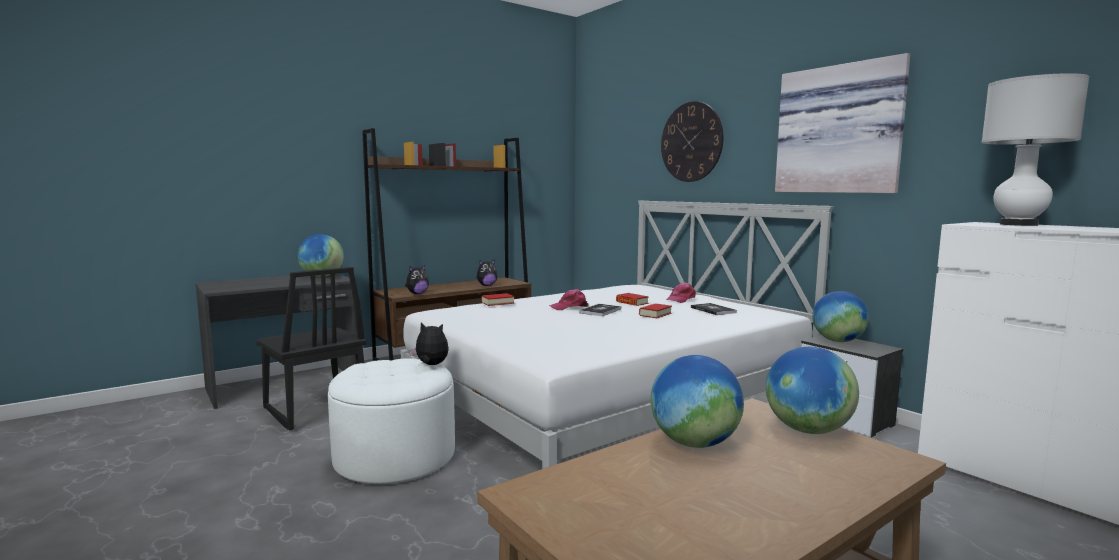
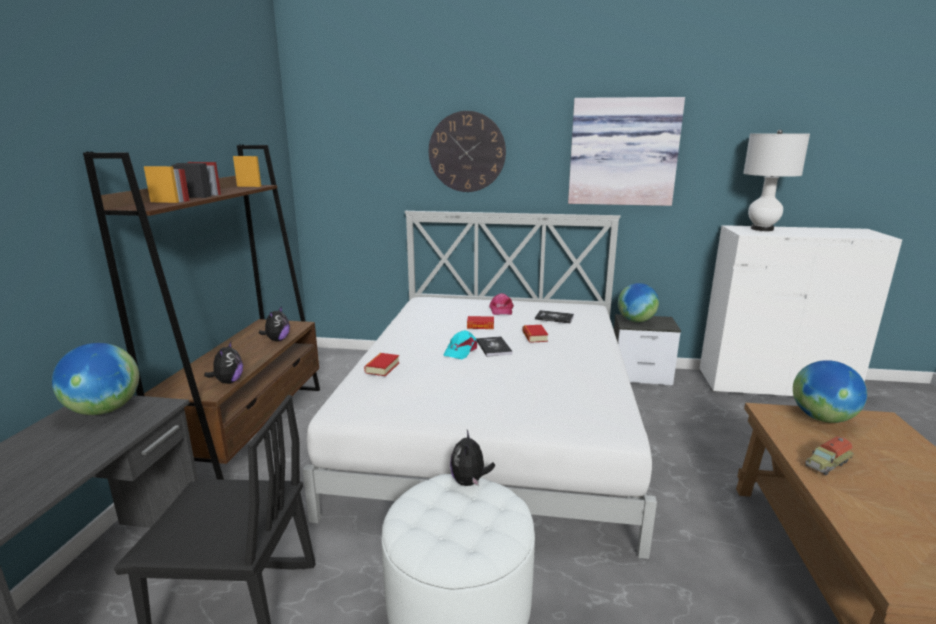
camera: 45 degrees left, 10 degrees up
plush toy [410,322,449,365] -> plush toy turned 60 degrees counterclockwise [450,430,495,486]
pink cap [549,289,589,310] -> turquoise cap [443,330,477,359]
globe [651,355,744,448] -> toy truck [805,436,854,476]

